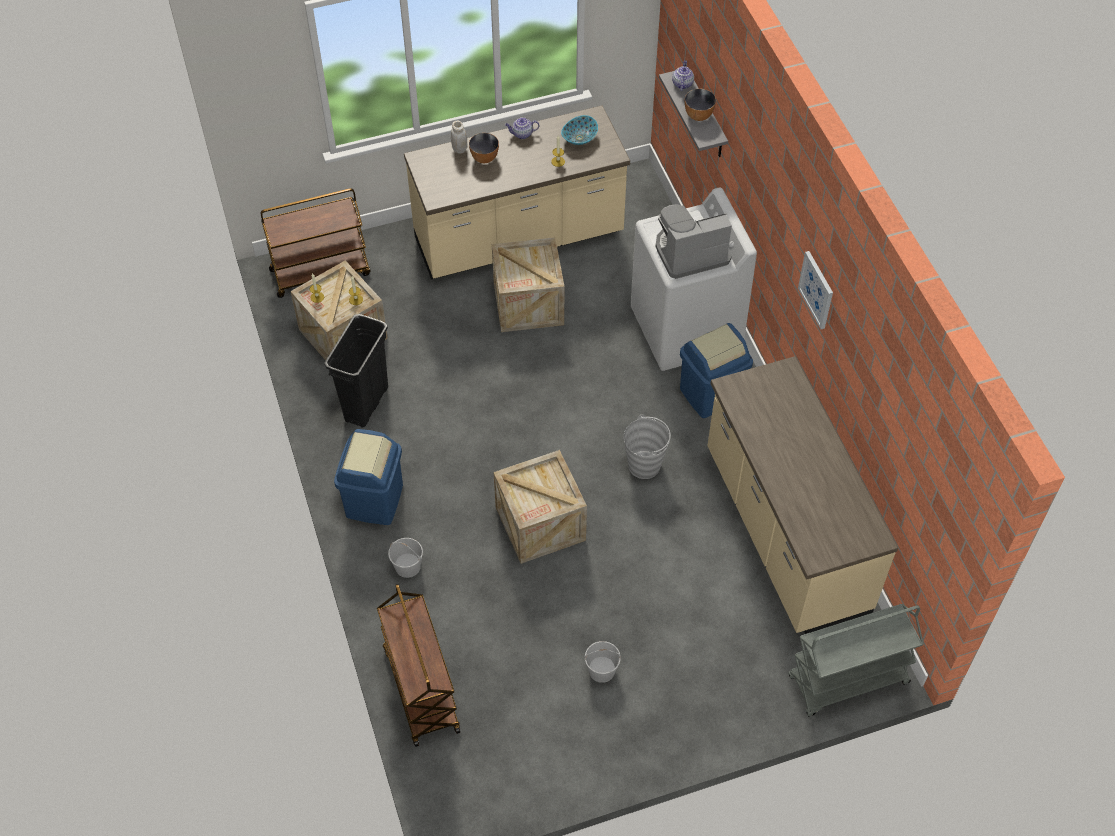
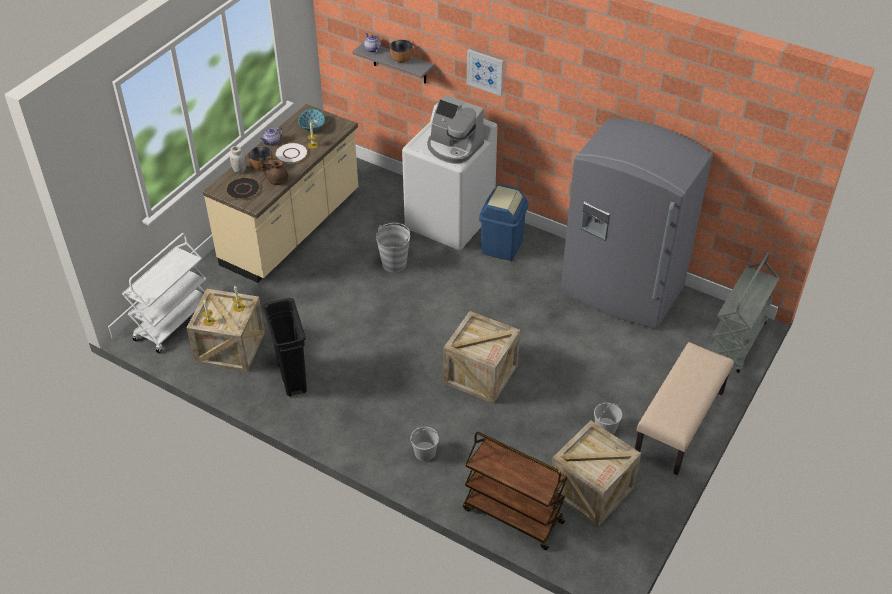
camera: 40 degrees left, 10 degrees down
brown cart [261,189,370,298] -> white cart [122,233,206,353]
blue trash can [334,429,403,525] -> none
crate [492,237,564,332] -> crate moved to [552,420,641,527]
grey bucket [624,415,671,479] -> grey bucket moved to [376,223,410,272]
coffee machine [656,204,732,279] -> coffee machine turned 90 degrees counterclockwise [428,95,484,164]
beige counter [707,356,898,634] -> grey fridge [561,118,713,329]
picture [798,251,833,329] -> picture moved to [467,49,504,96]
none -> black plate [226,177,260,199]
none -> brown teapot [259,157,288,185]
none -> white plate [275,143,308,163]
none -> beige bench [635,342,734,475]

